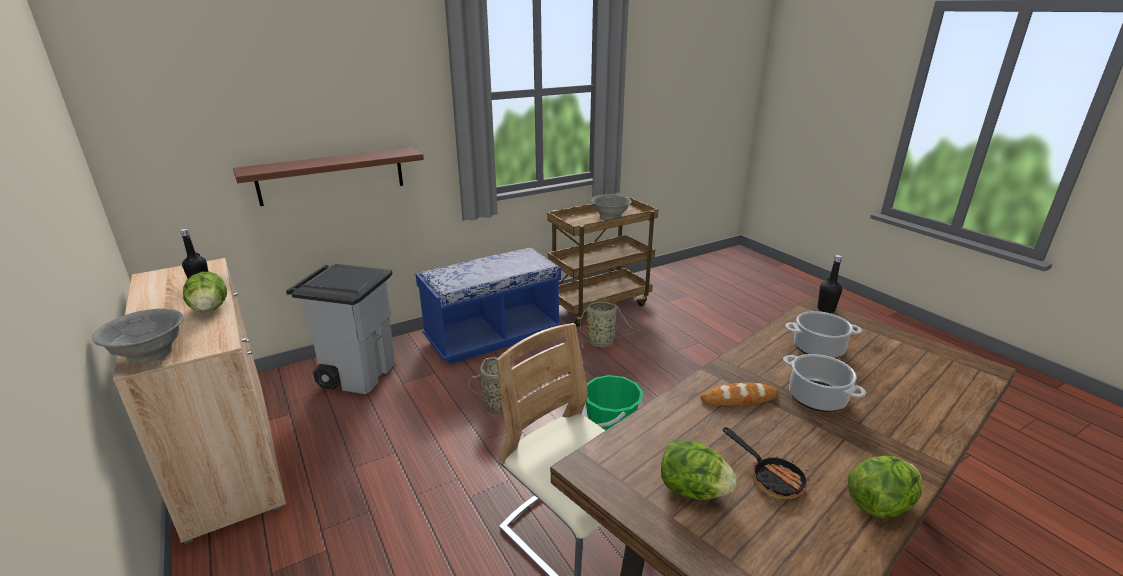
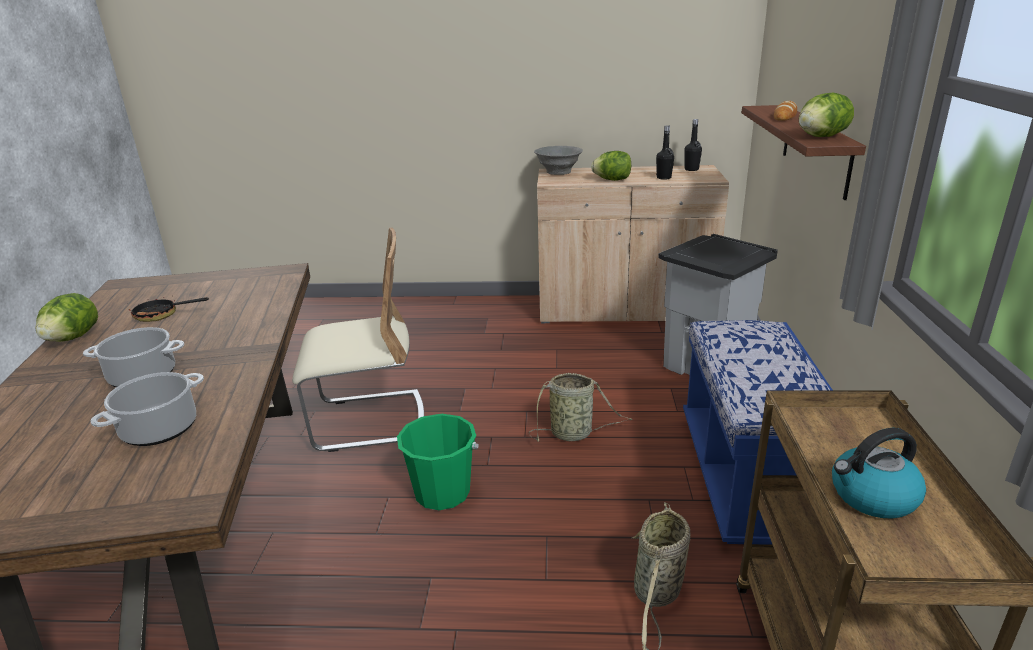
camera: 125 degrees right, 0 degrees up
grey bowl [591,194,632,220] -> kettle [832,428,926,519]
lettuce [661,440,737,500] -> lettuce moved to [799,92,854,137]
bread [700,383,778,406] -> bread moved to [774,101,797,121]
black bottle [817,255,842,313] -> black bottle moved to [684,119,702,171]

